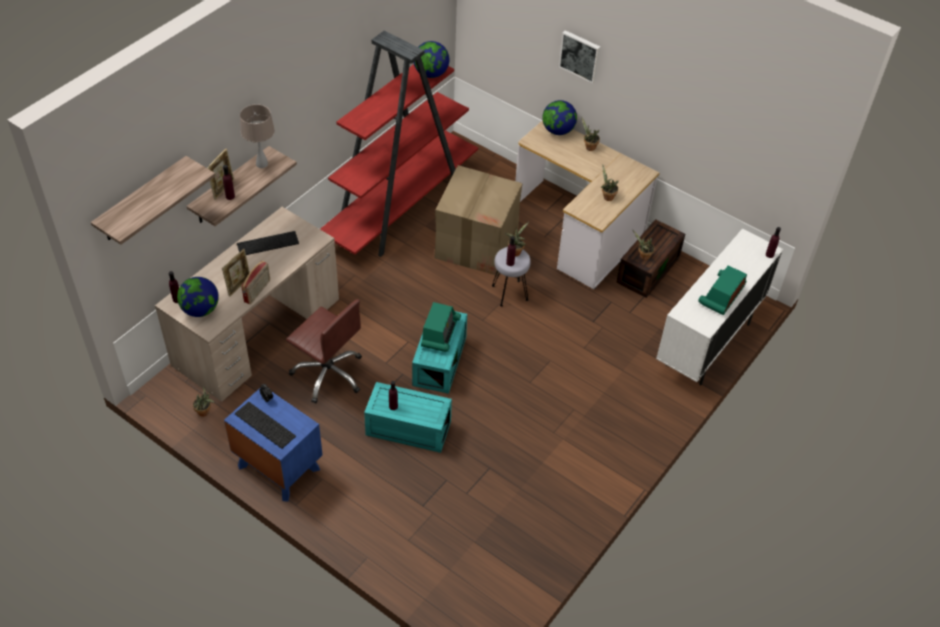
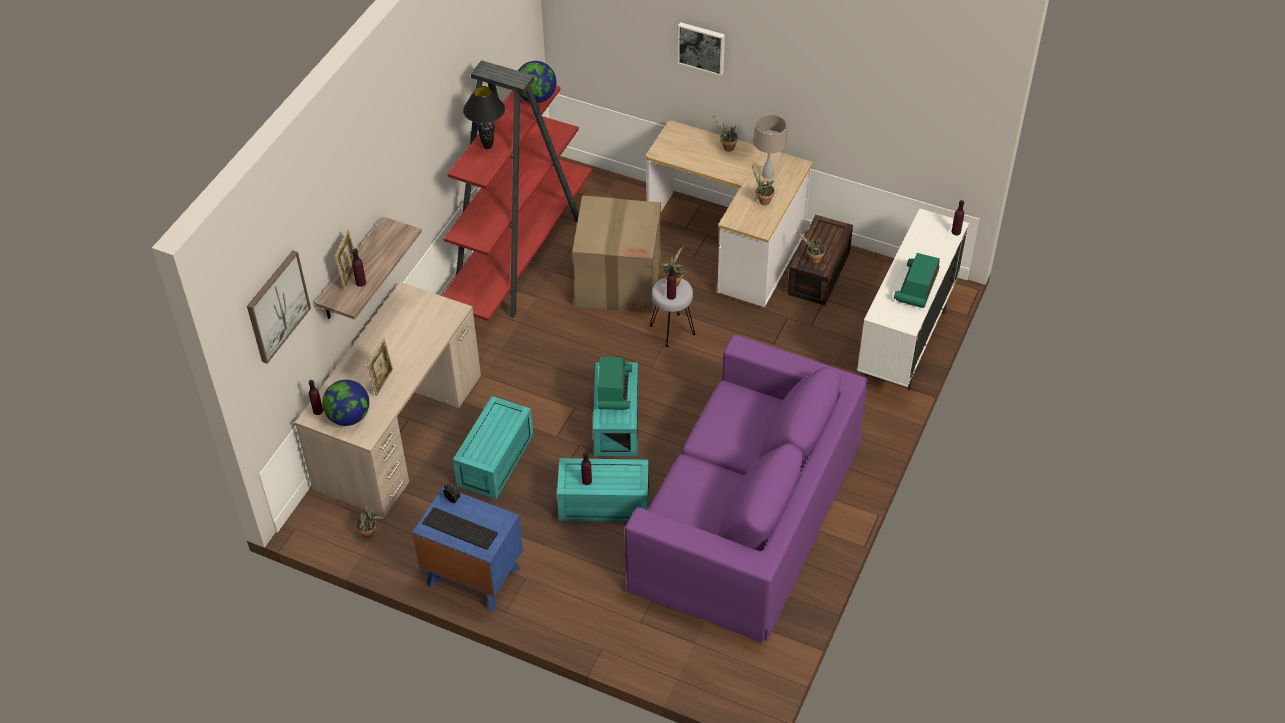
camera: 10 degrees left, 0 degrees up
shelf [91,156,216,245] -> picture [247,251,311,364]
keyboard [237,231,299,255] -> none
beige table lamp [240,104,275,168] -> beige table lamp moved to [753,114,787,179]
radio [241,261,270,304] -> none
brown office chair [286,299,362,403] -> turquoise storage box [453,396,533,499]
globe [542,100,577,135] -> none
none -> black table lamp [463,86,505,149]
none -> purple sofa [625,335,868,644]

